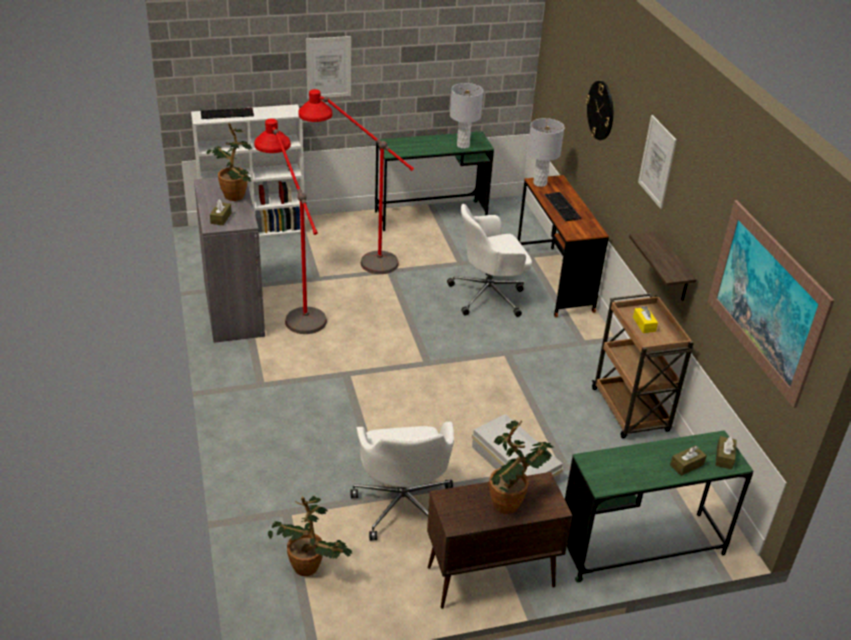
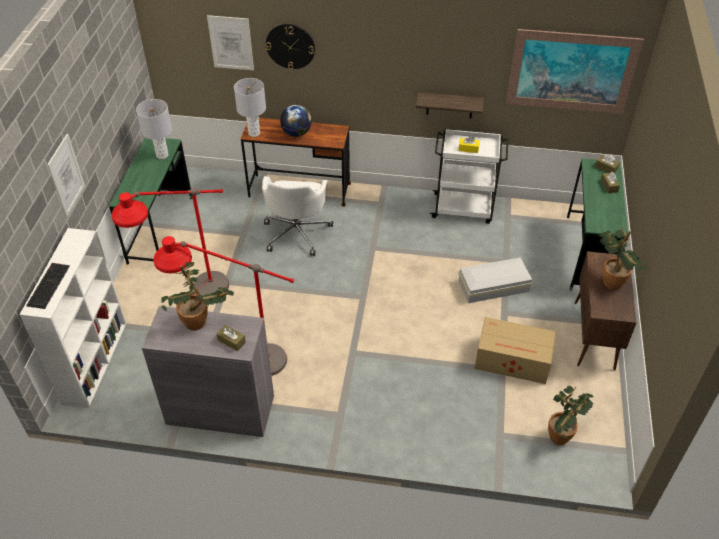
camera: 65 degrees left, 10 degrees up
white office chair [350,422,454,541] -> cardboard box [474,317,556,384]
keyboard [545,192,581,222] -> globe [280,105,312,137]
brown cart [592,293,694,439] -> white cart [430,129,508,224]
picture [638,115,677,209] -> picture moved to [207,15,254,70]

